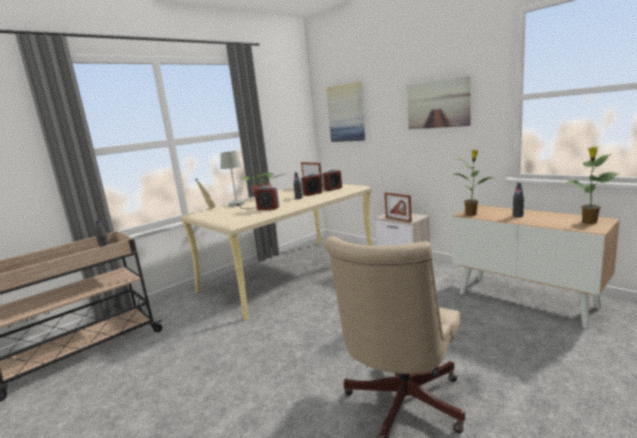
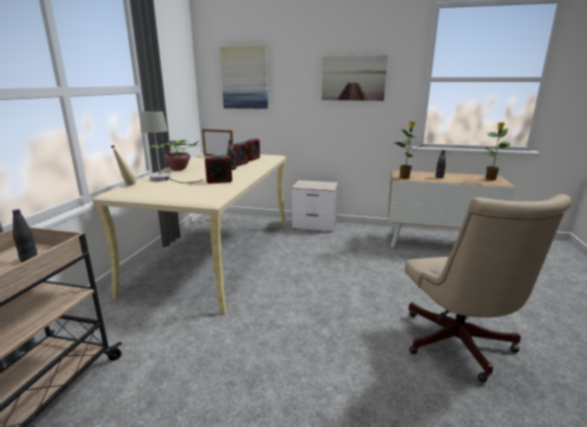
camera: 35 degrees left, 5 degrees up
picture frame [384,192,412,223] -> none

